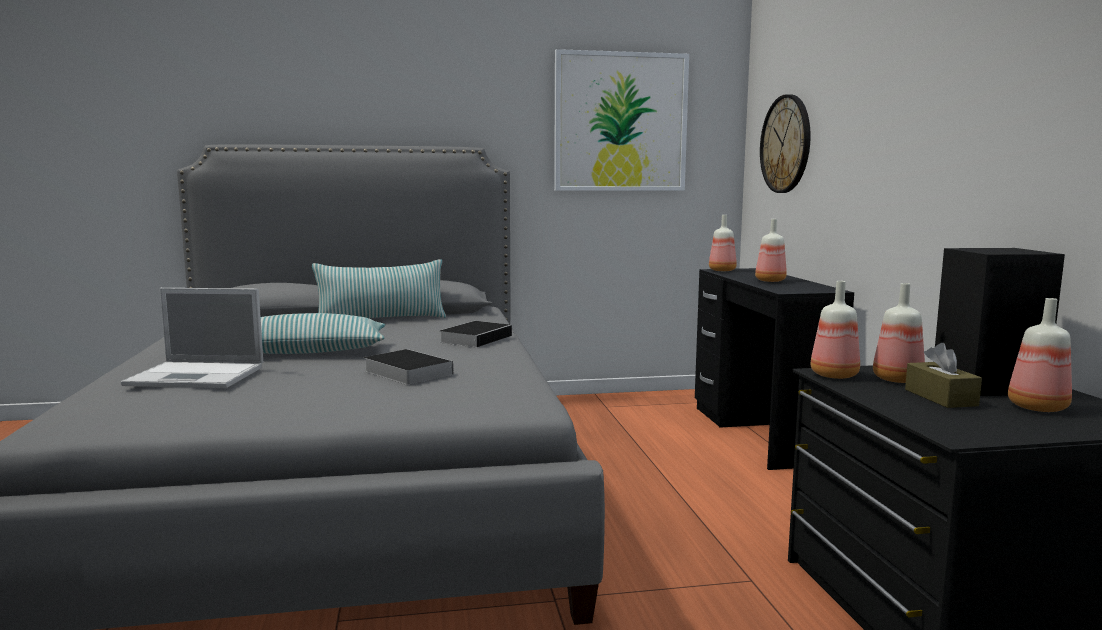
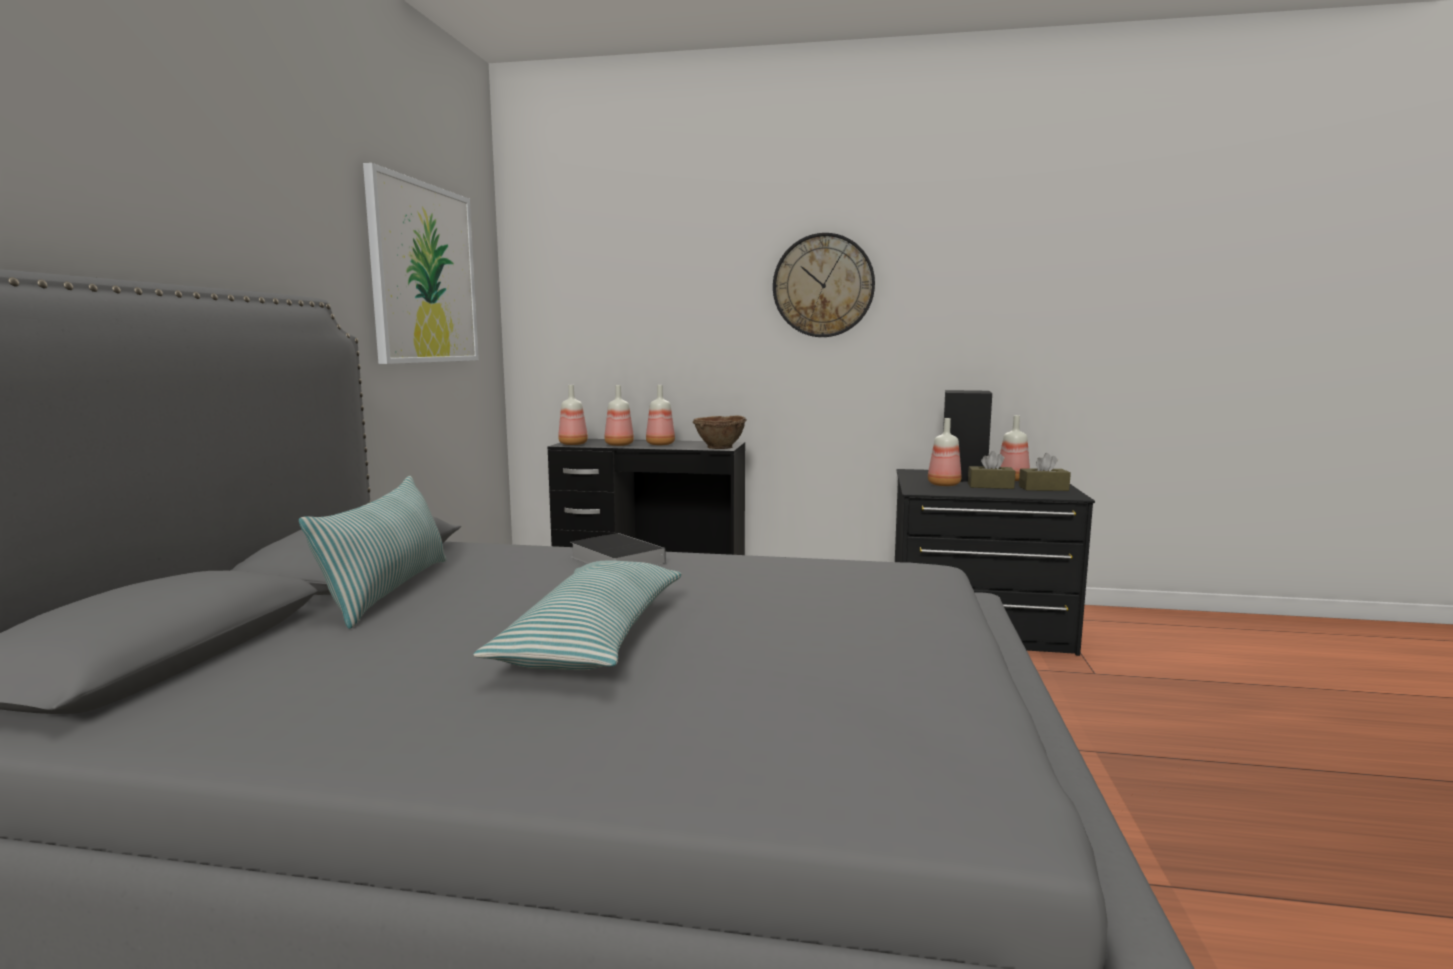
camera: 70 degrees left, 0 degrees up
laptop [121,288,263,388] -> none
book [364,349,453,385] -> none
wall clock [760,94,810,193] -> wall clock moved to [773,233,875,337]
bottle [811,281,860,379] -> bottle moved to [604,385,634,446]
none -> brown bowl [693,415,747,449]
none -> brown tissue box [1019,453,1071,491]

